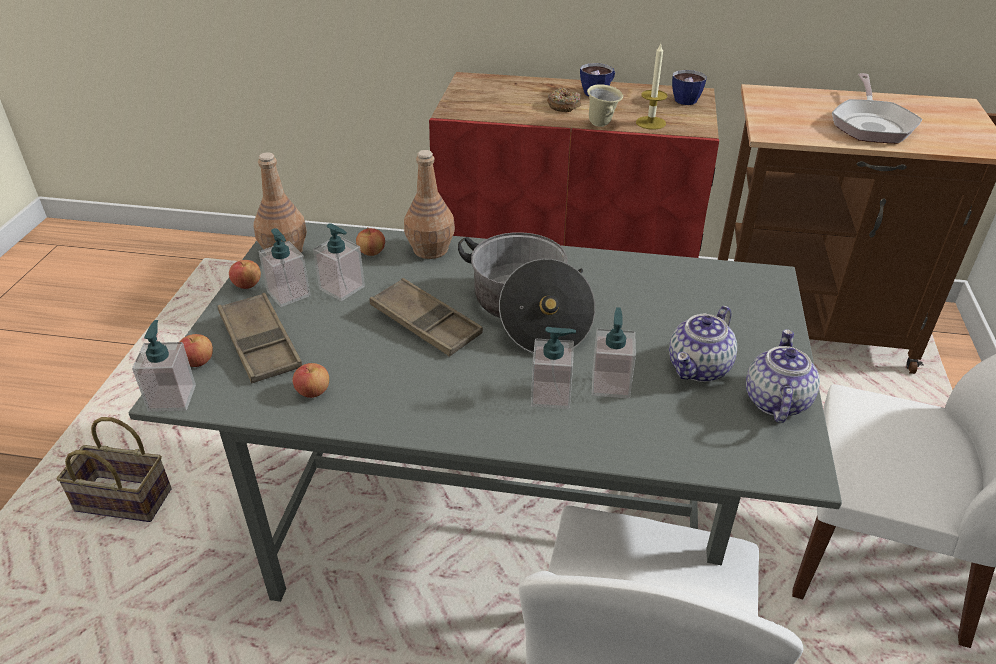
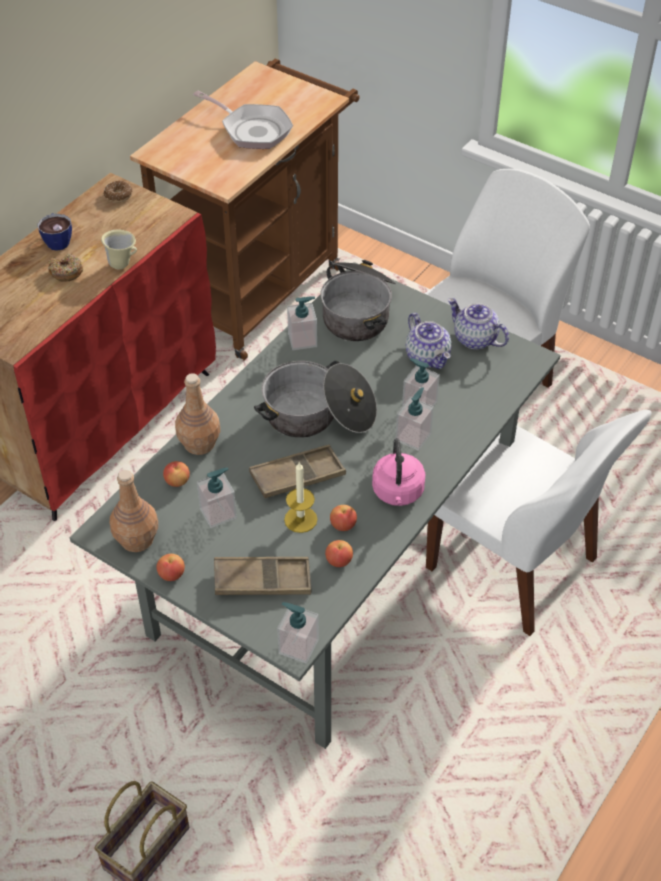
camera: 65 degrees left, 10 degrees up
apple [179,334,213,367] -> apple moved to [330,505,357,531]
soap dispenser [259,228,311,307] -> soap dispenser moved to [287,296,317,350]
candle [636,44,667,130] -> candle moved to [284,462,317,533]
cup [672,70,707,105] -> donut [104,181,132,203]
none -> cooking pot [320,260,396,341]
none -> pink kettle [372,438,425,506]

